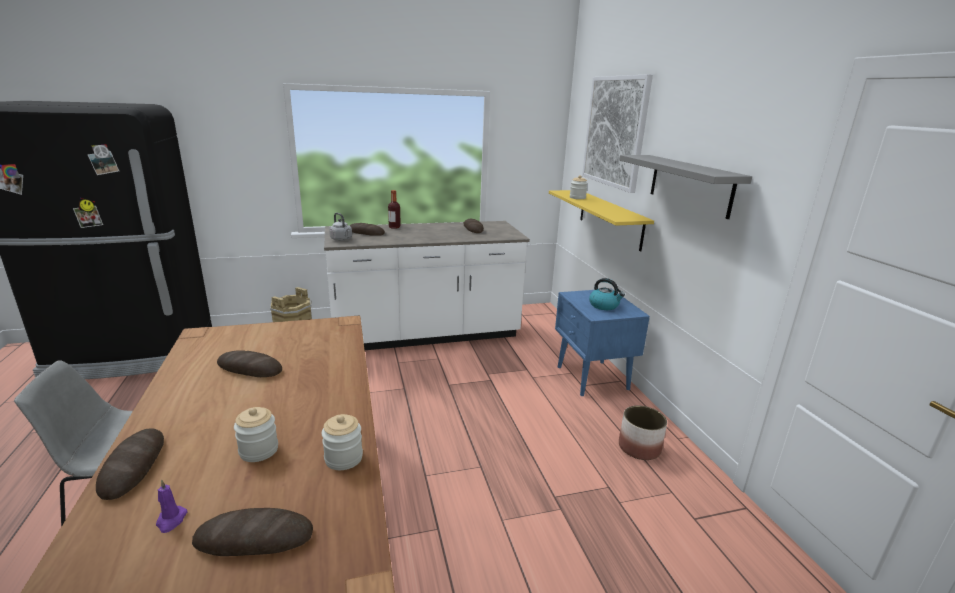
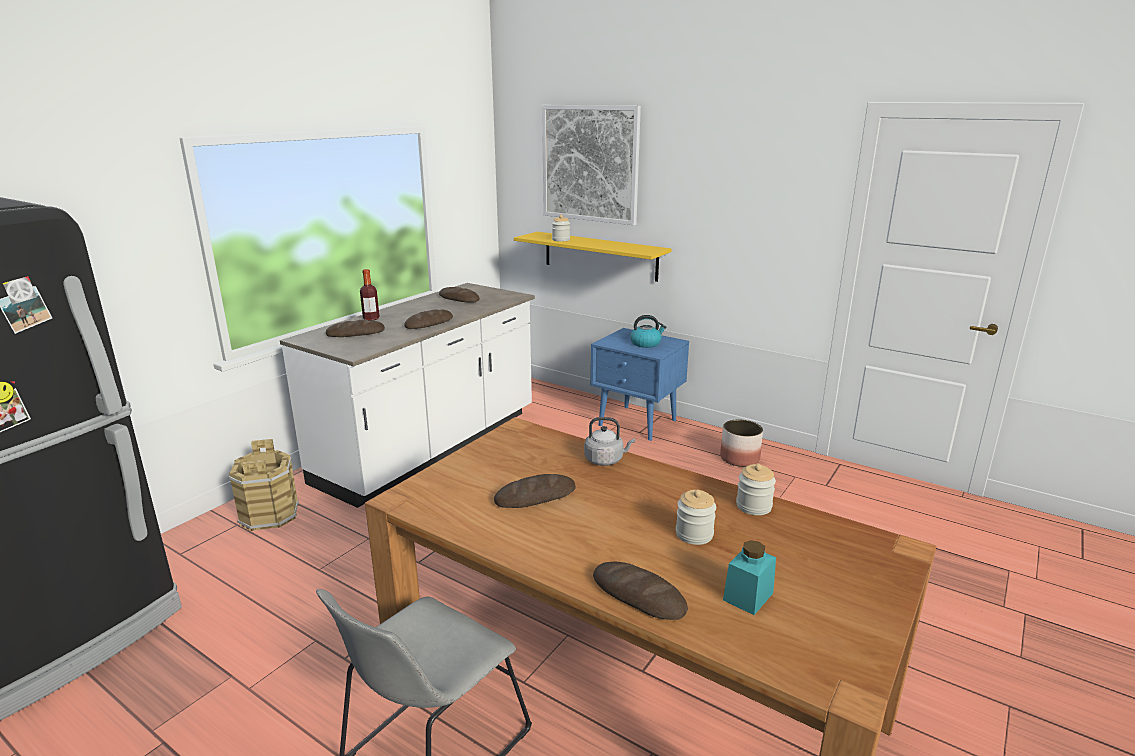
camera: 40 degrees left, 0 degrees up
purple candle [156,479,188,533] -> turquoise jar [723,540,776,615]
bread [192,508,313,556] -> bread moved to [404,309,453,329]
grey kettle [329,213,352,241] -> grey kettle moved to [584,417,635,466]
grey shelf [619,155,752,219] -> none

